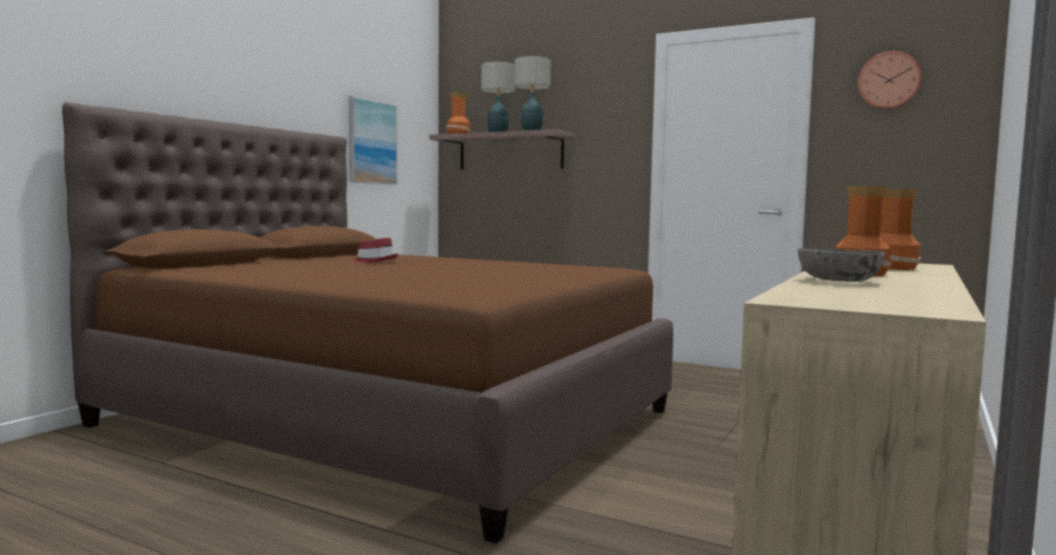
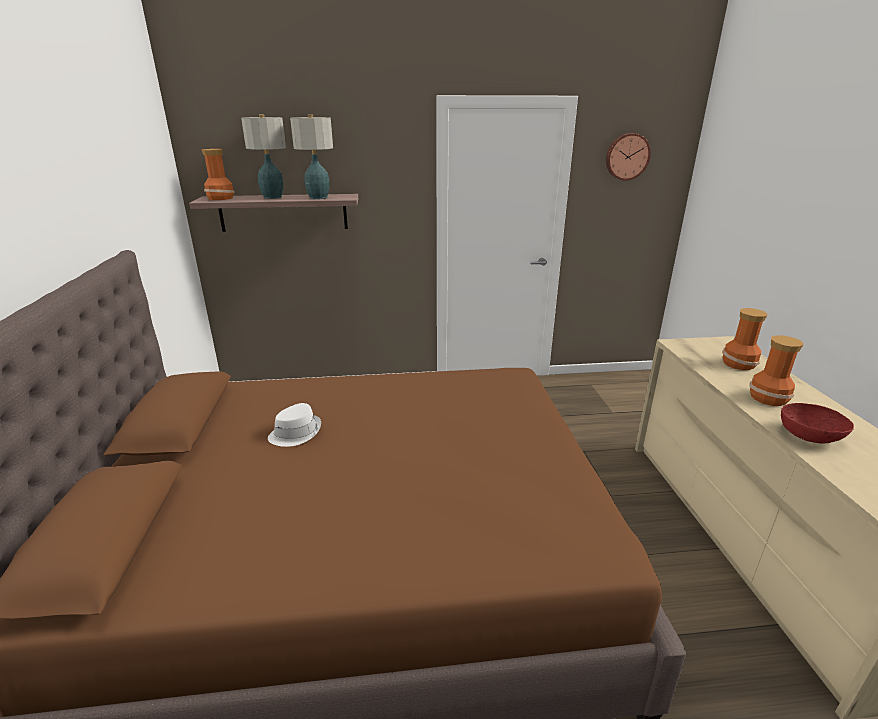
camera: 35 degrees left, 20 degrees up
picture [349,96,398,185] -> none
red hat [351,238,398,263] -> white hat [268,403,321,447]
grey bowl [798,248,885,282] -> red bowl [781,403,854,444]

